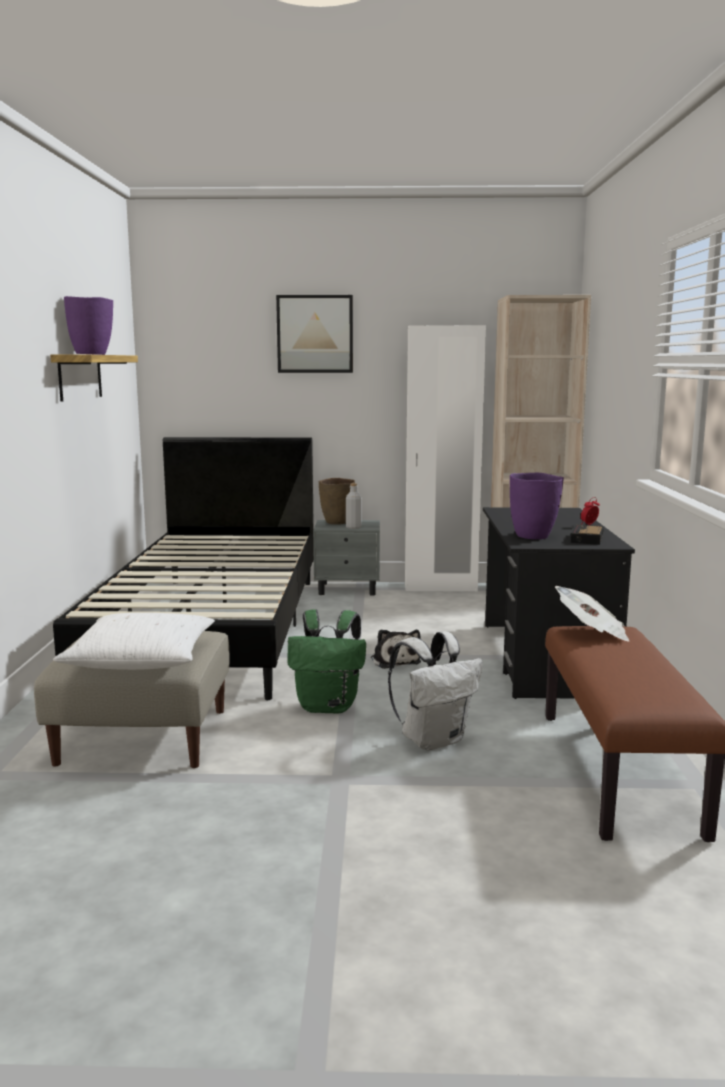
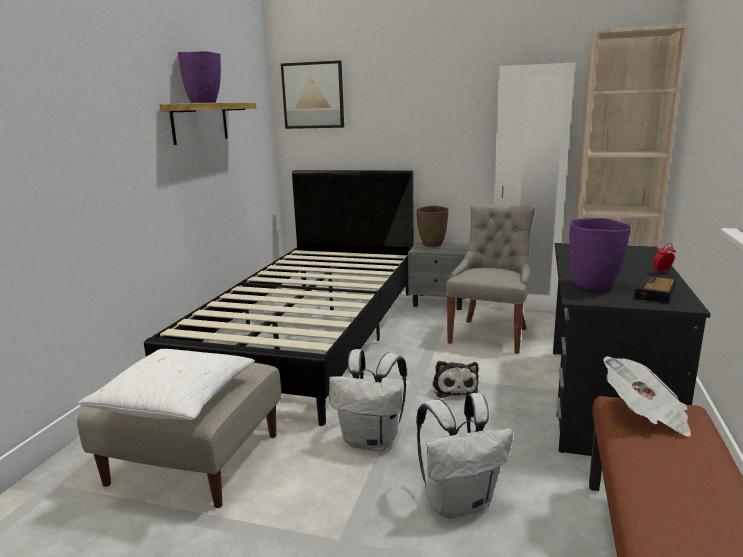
camera: 15 degrees right, 5 degrees up
picture [276,295,353,373] -> picture moved to [281,60,344,129]
green backpack [287,609,366,713] -> white backpack [329,349,407,452]
grey bottle [346,483,361,529] -> none
none -> grey chair [446,204,535,354]

